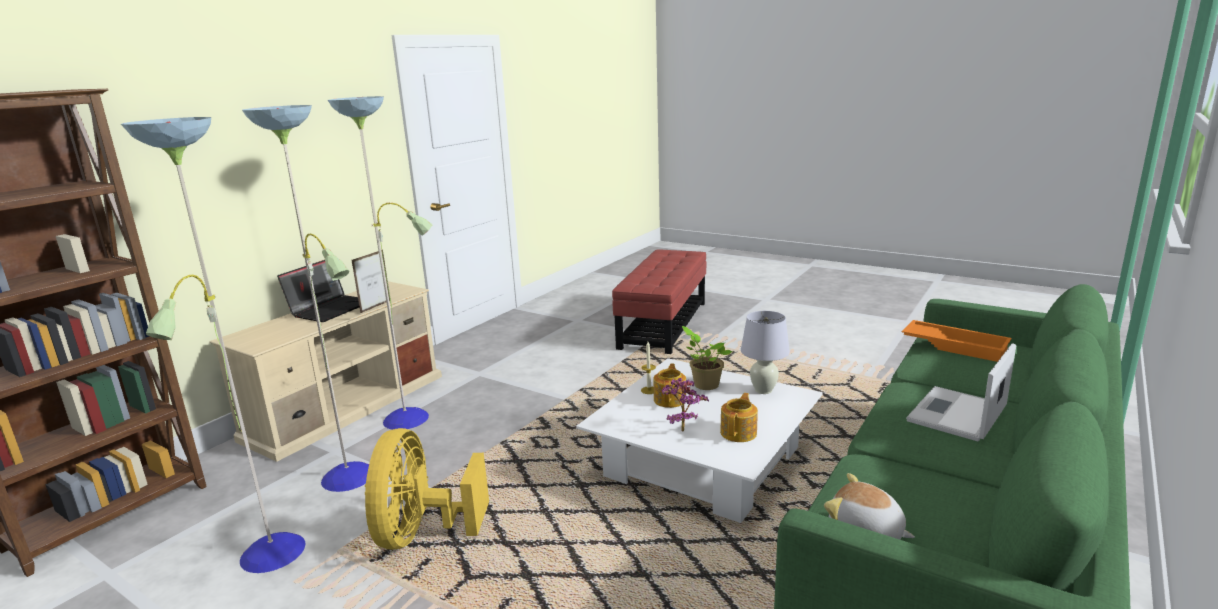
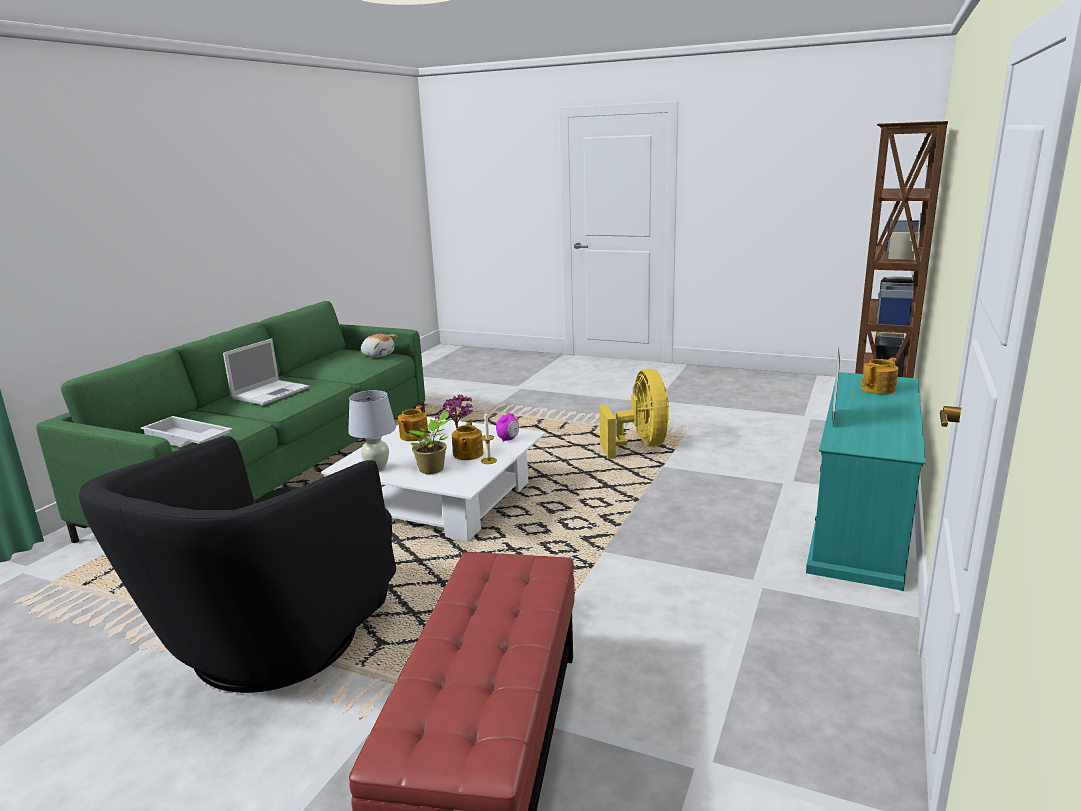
camera: 170 degrees right, 0 degrees up
floor lamp [121,96,432,573] -> none
beige tv stand [210,281,442,462] -> turquoise tv stand [806,372,926,591]
laptop [277,260,359,322] -> none
orange tray [902,320,1012,362] -> white tray [140,416,232,447]
none -> black armchair [79,436,396,693]
none -> alarm clock [496,413,519,442]
none -> teapot [861,358,898,394]

